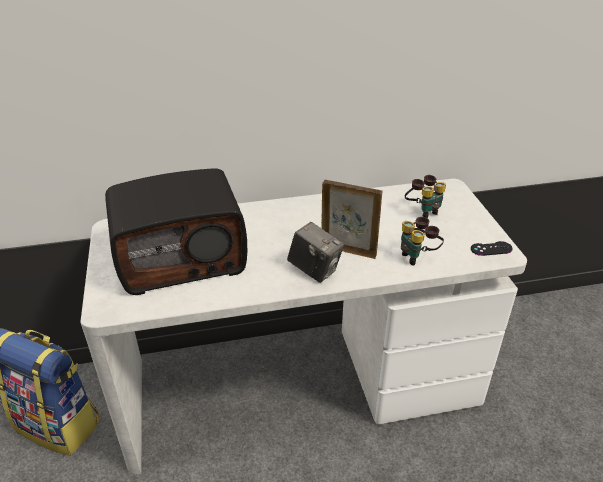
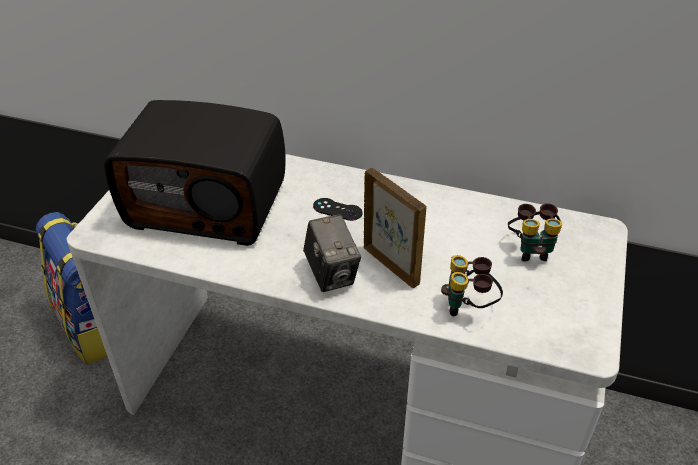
camera: 30 degrees right, 5 degrees up
black game controller [471,241,513,256] -> black game controller moved to [313,198,362,221]

